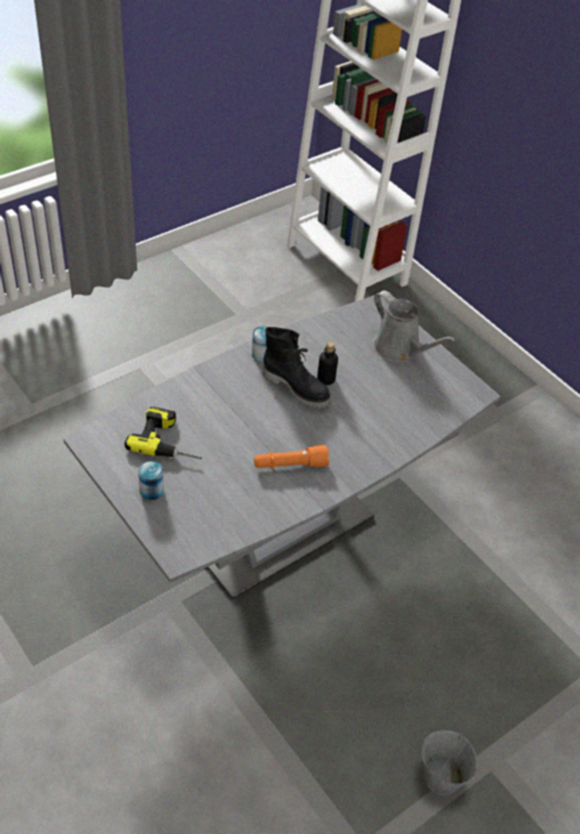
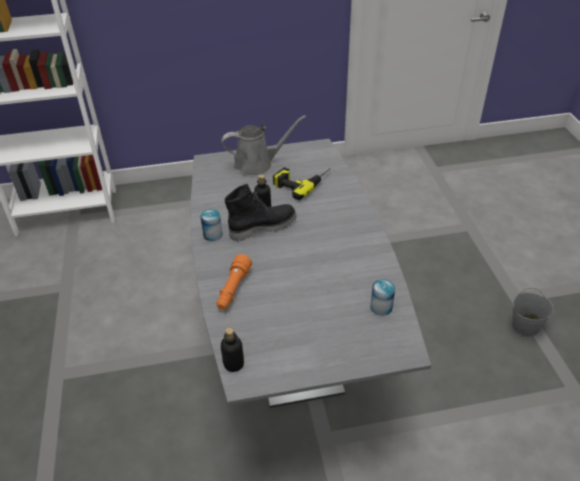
camera: 60 degrees left, 5 degrees down
power drill [124,407,202,459] -> power drill moved to [273,167,330,200]
can [138,460,164,500] -> can moved to [370,279,395,316]
orange flashlight [254,445,329,469] -> orange flashlight moved to [217,254,252,310]
none -> bottle [221,328,244,372]

